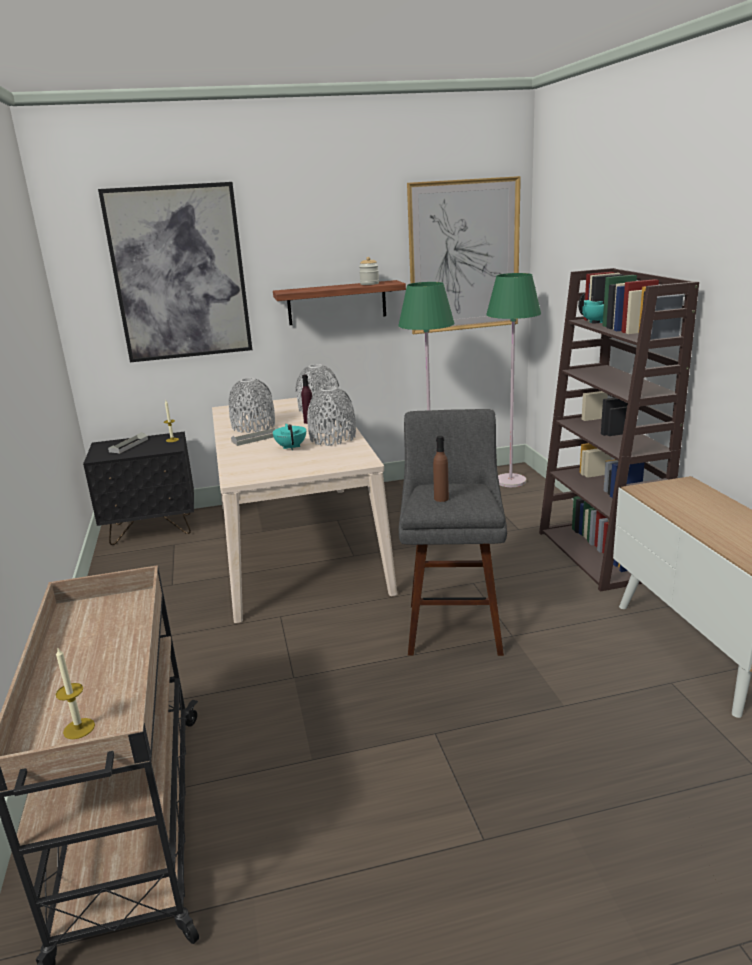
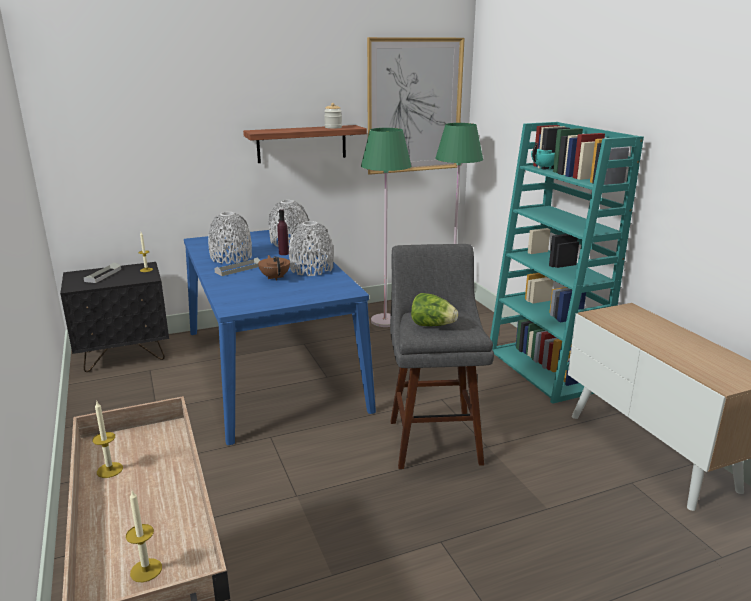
camera: 10 degrees left, 0 degrees up
picture [98,182,252,362] -> none
beige dining table [212,398,397,623] -> blue dining table [184,230,376,445]
turquoise teapot [273,424,306,450] -> brown teapot [258,255,290,280]
brown bottle [433,436,449,502] -> lettuce [411,293,458,326]
brown bookcase [539,268,699,592] -> turquoise bookcase [490,122,644,404]
none -> candle [92,402,123,478]

